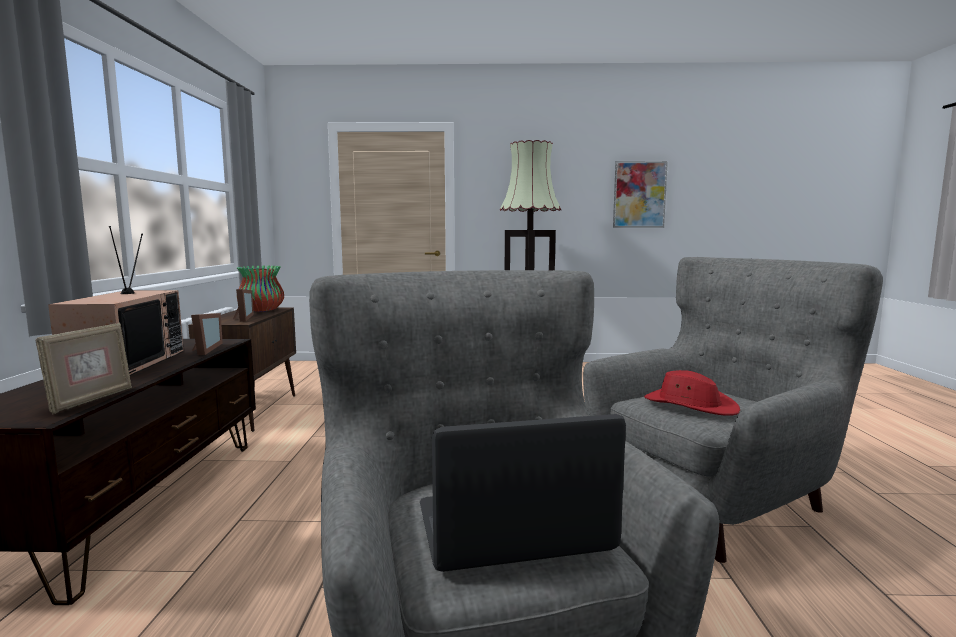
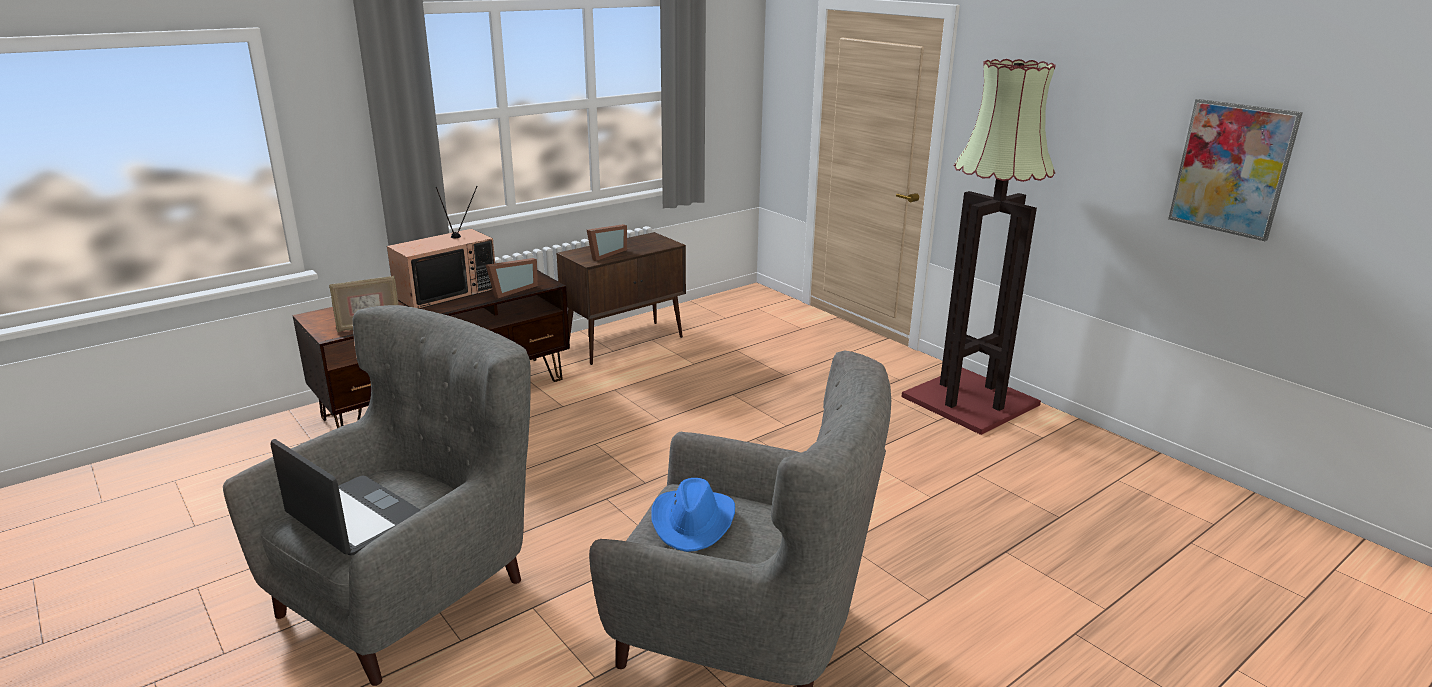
camera: 50 degrees right, 15 degrees up
vase [237,266,284,312] -> none
red hat [644,370,740,416] -> blue hat [651,478,735,552]

